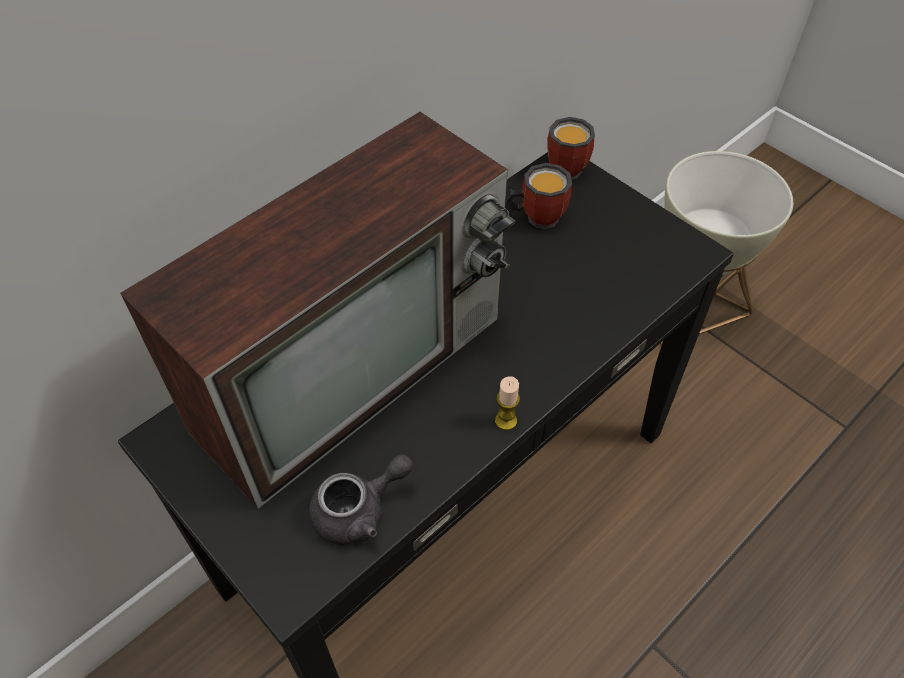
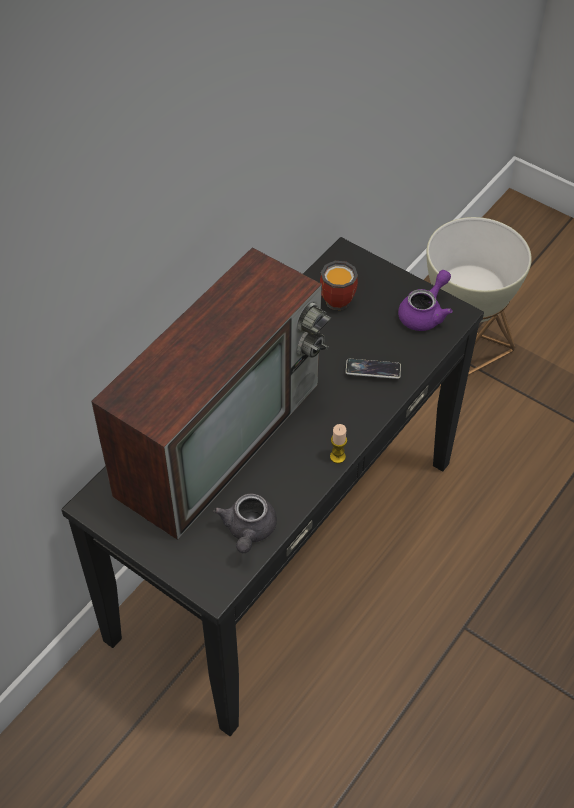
camera: 10 degrees left, 0 degrees up
grey teapot [309,454,413,545] -> grey teapot turned 135 degrees clockwise [213,494,277,553]
mug [547,117,595,180] -> none
none -> phone [346,359,401,379]
none -> purple teapot [398,270,453,331]

